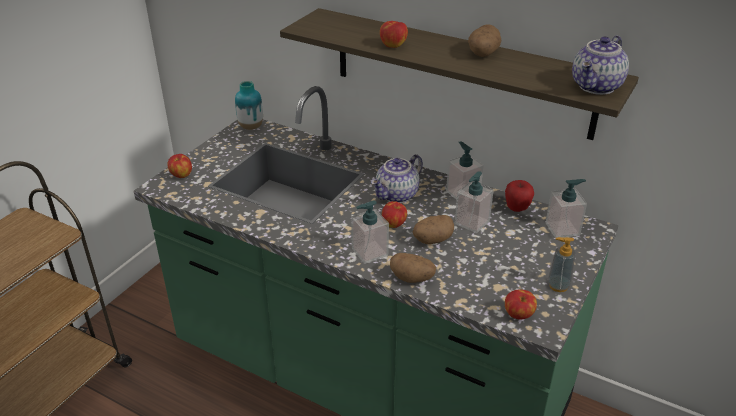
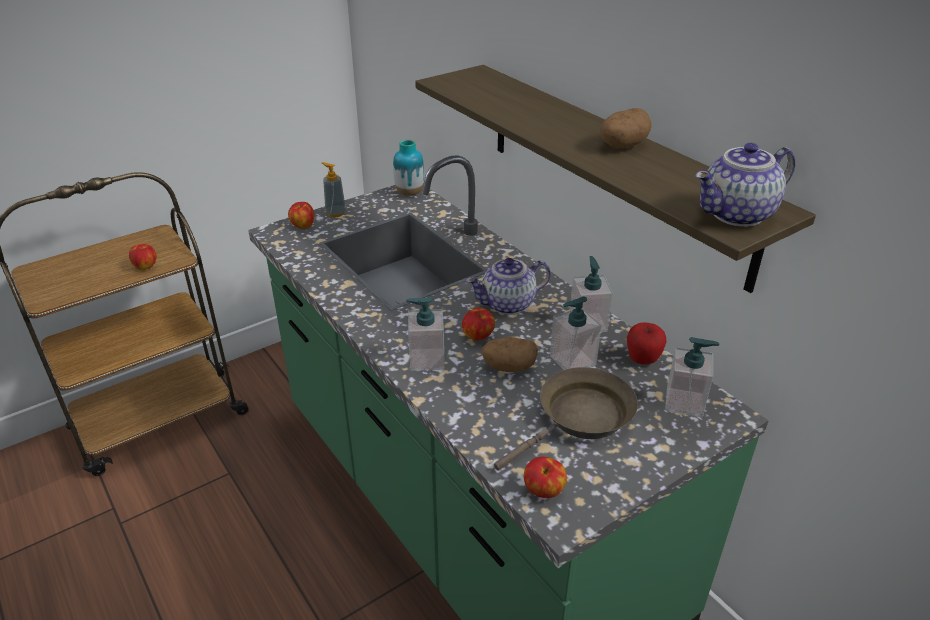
camera: 25 degrees right, 0 degrees up
apple [380,21,408,48] -> apple moved to [129,244,156,270]
potato [390,253,436,283] -> none
soap dispenser [548,237,576,292] -> soap dispenser moved to [322,162,346,217]
none -> brown frying pan [494,367,638,470]

